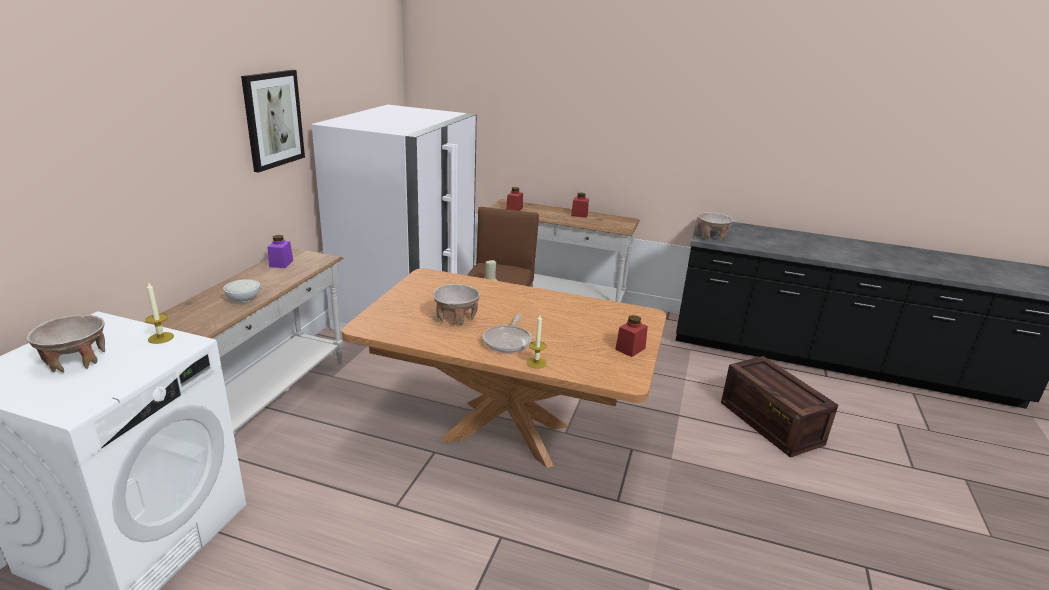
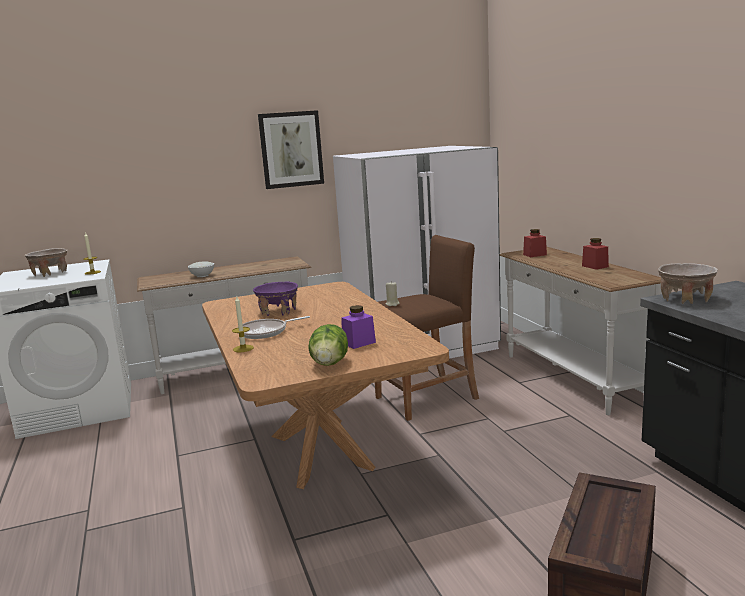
camera: 55 degrees right, 10 degrees down
purple jar [267,235,293,268] -> purple jar moved to [341,305,376,349]
beige bowl [433,284,480,325] -> purple bowl [253,281,298,316]
red jar [615,315,648,357] -> lettuce [308,324,348,366]

